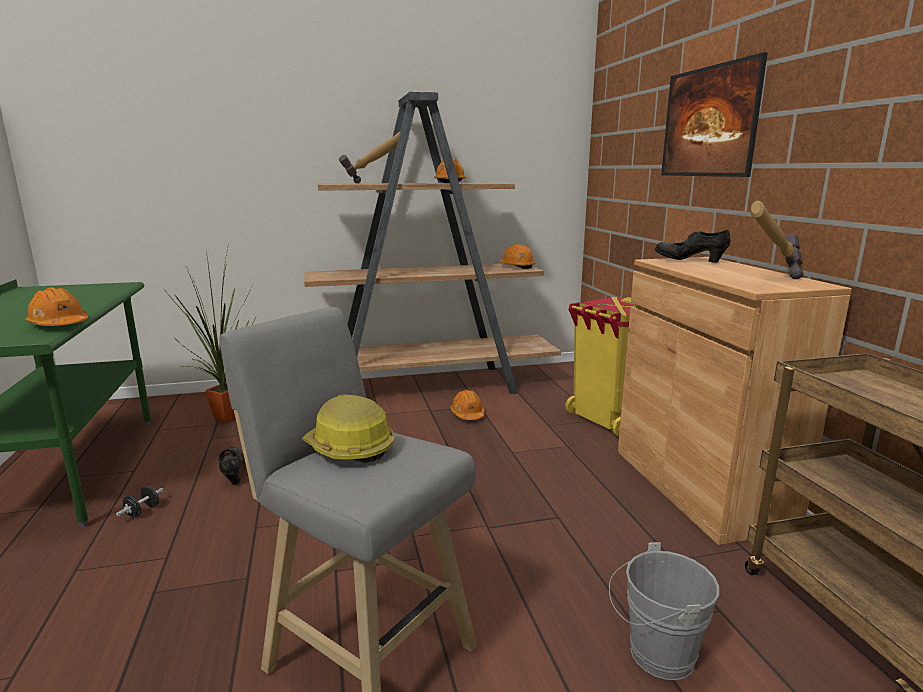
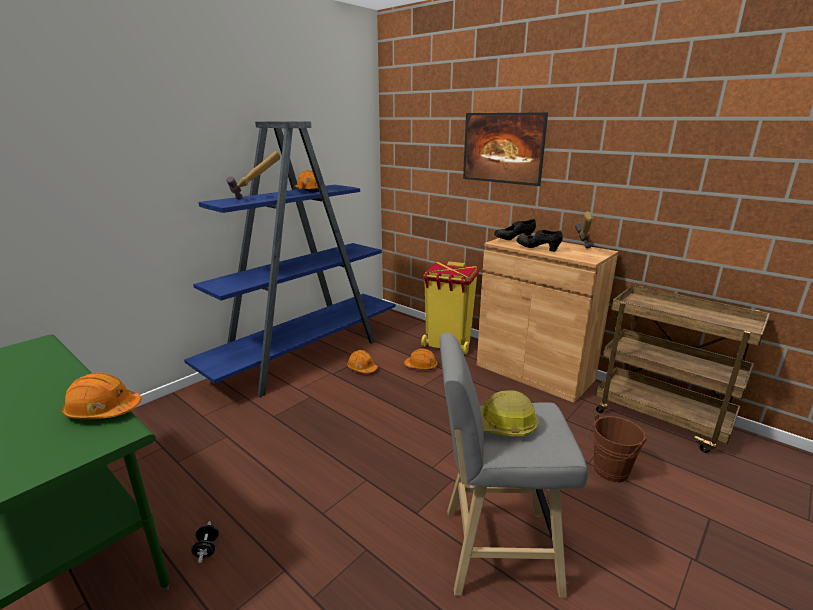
camera: 35 degrees left, 5 degrees up
potted plant [166,244,254,423] -> none
black shoe [218,446,246,485] -> black shoe moved to [516,230,563,252]
brown bookcase [304,92,561,394] -> blue bookcase [184,121,395,397]
orange hard hat [498,244,536,269] -> orange hard hat moved to [404,349,438,370]
grey bucket [609,542,719,680] -> brown bucket [586,414,647,483]

